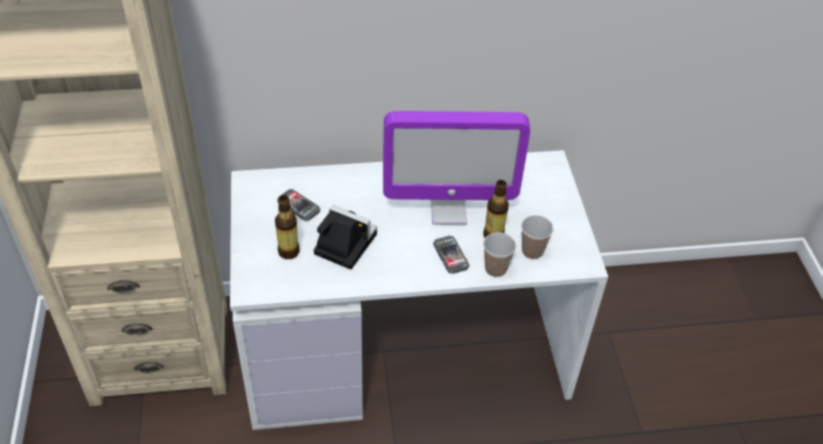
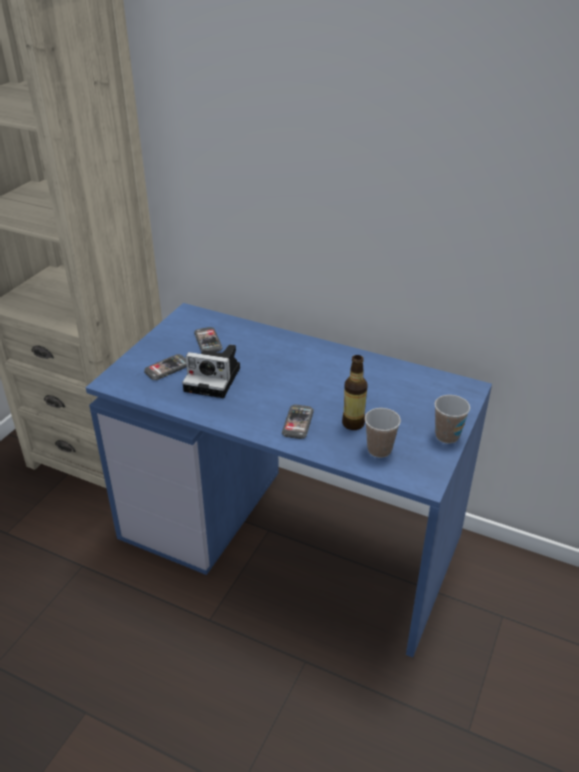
camera: 35 degrees right, 10 degrees down
white desk [230,150,608,430] -> blue desk [86,303,492,657]
bottle [275,195,300,259] -> phone [144,354,187,380]
camera [314,205,377,270] -> camera turned 135 degrees clockwise [182,345,240,398]
monitor [383,111,530,225] -> none
cup [483,232,516,277] -> cup moved to [435,395,470,444]

